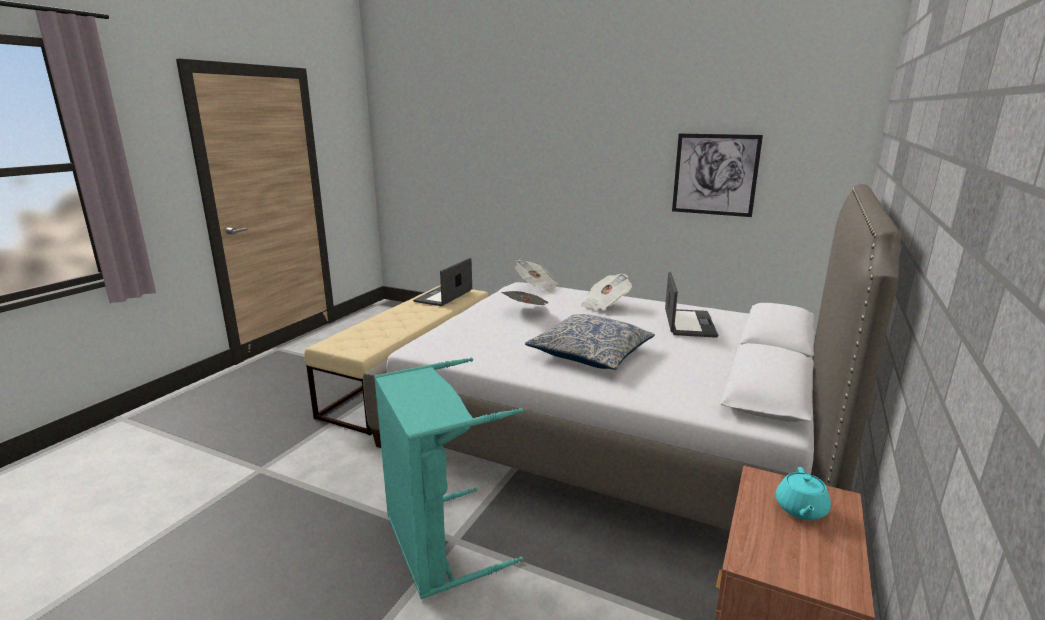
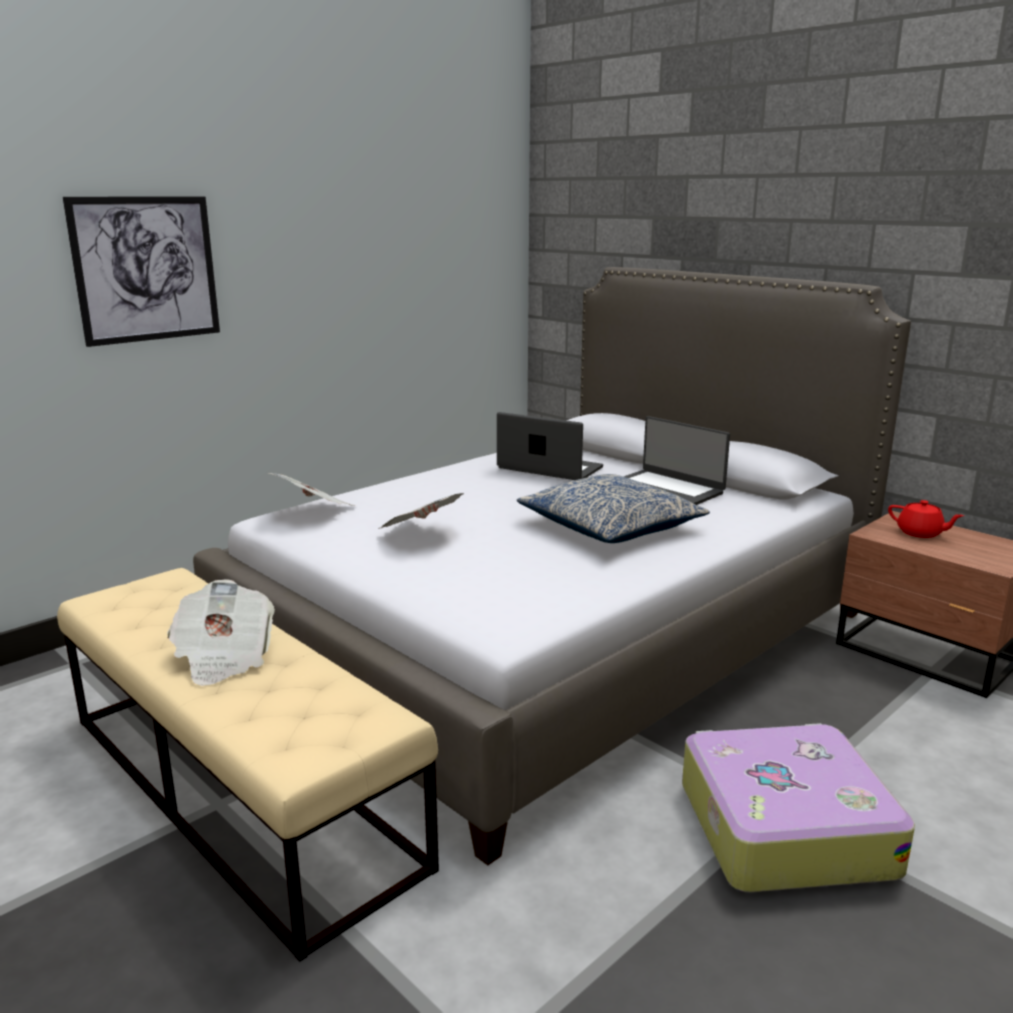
camera: 70 degrees left, 0 degrees up
turquoise laundry basket [374,358,523,599] -> suitcase [682,723,915,892]
laptop [413,258,472,306] -> laptop moved to [624,416,730,505]
newspaper [581,274,632,310] -> newspaper moved to [167,579,275,686]
picture [672,133,763,217] -> picture moved to [63,196,220,347]
turquoise teapot [776,467,831,520] -> red teapot [888,500,964,538]

